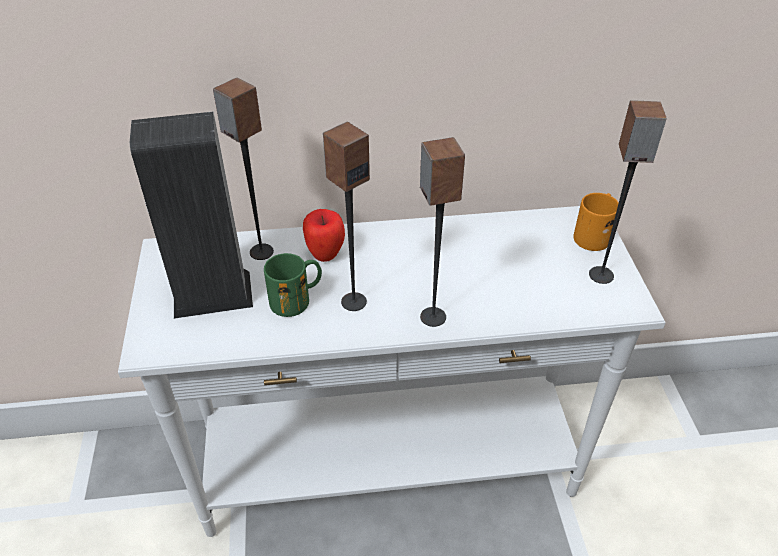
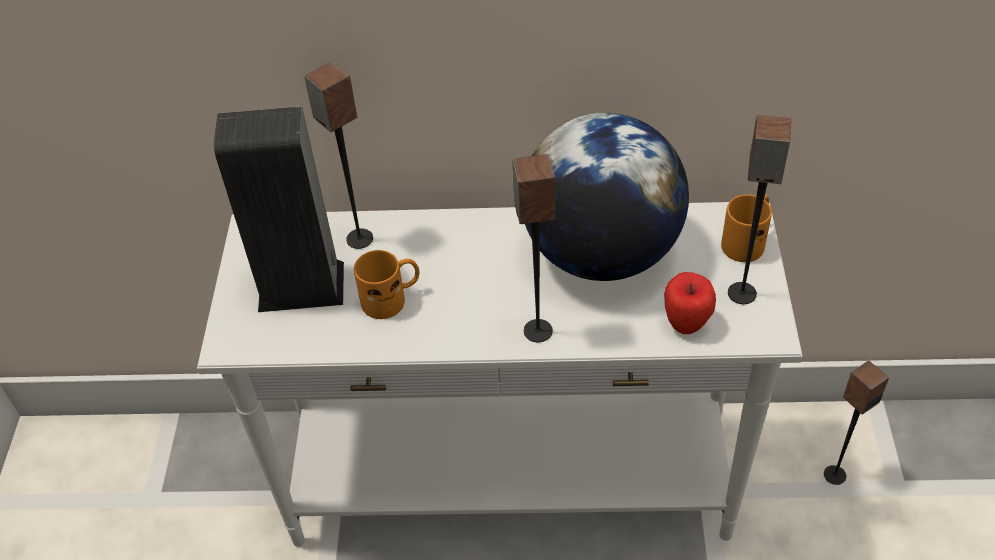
camera: 10 degrees right, 5 degrees up
green mug [264,253,322,317] -> orange mug [354,250,419,319]
apple [303,209,345,262] -> apple moved to [664,272,716,334]
speaker [323,122,370,311] -> speaker moved to [824,360,889,485]
none -> globe [525,113,689,281]

